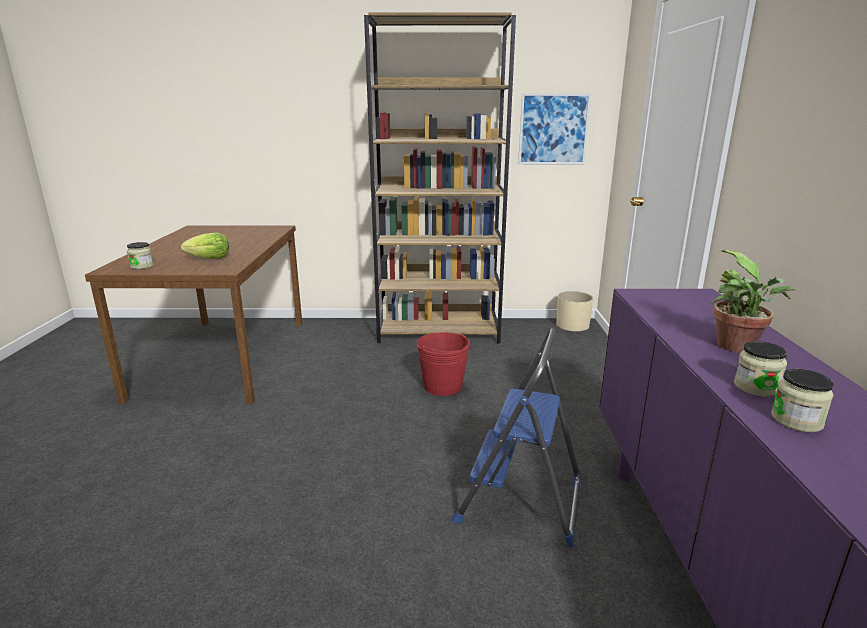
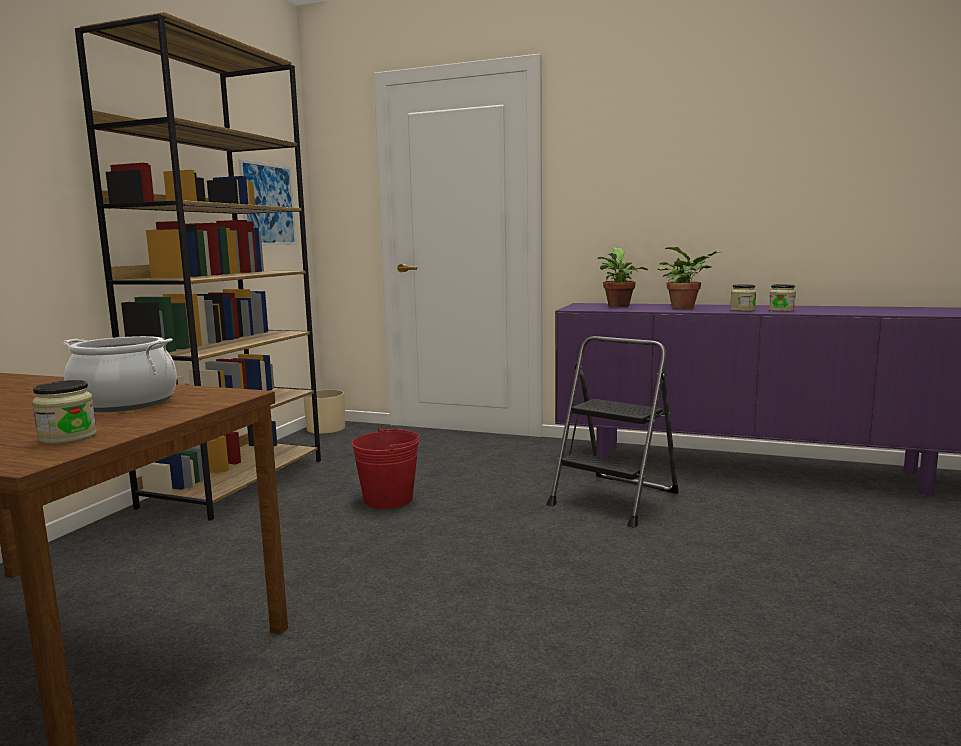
camera: 70 degrees left, 10 degrees down
lettuce [181,233,229,259] -> cooking pot [62,336,177,412]
blue step ladder [451,328,581,547] -> black step ladder [546,336,679,528]
none -> potted plant [598,248,648,307]

